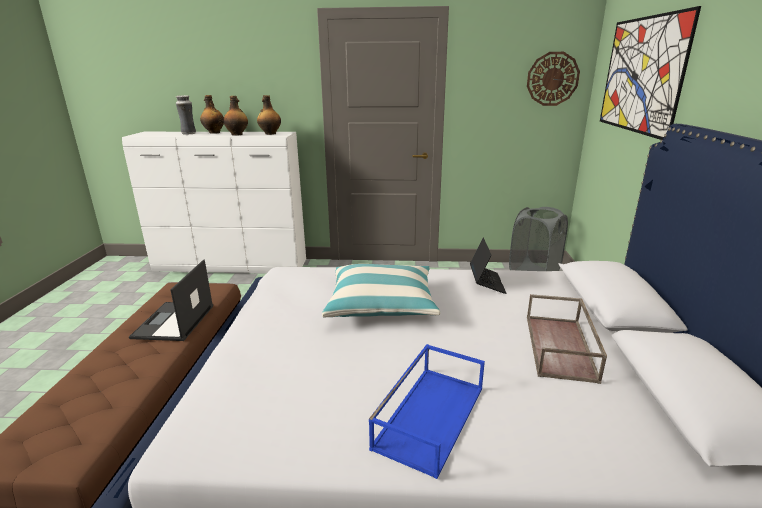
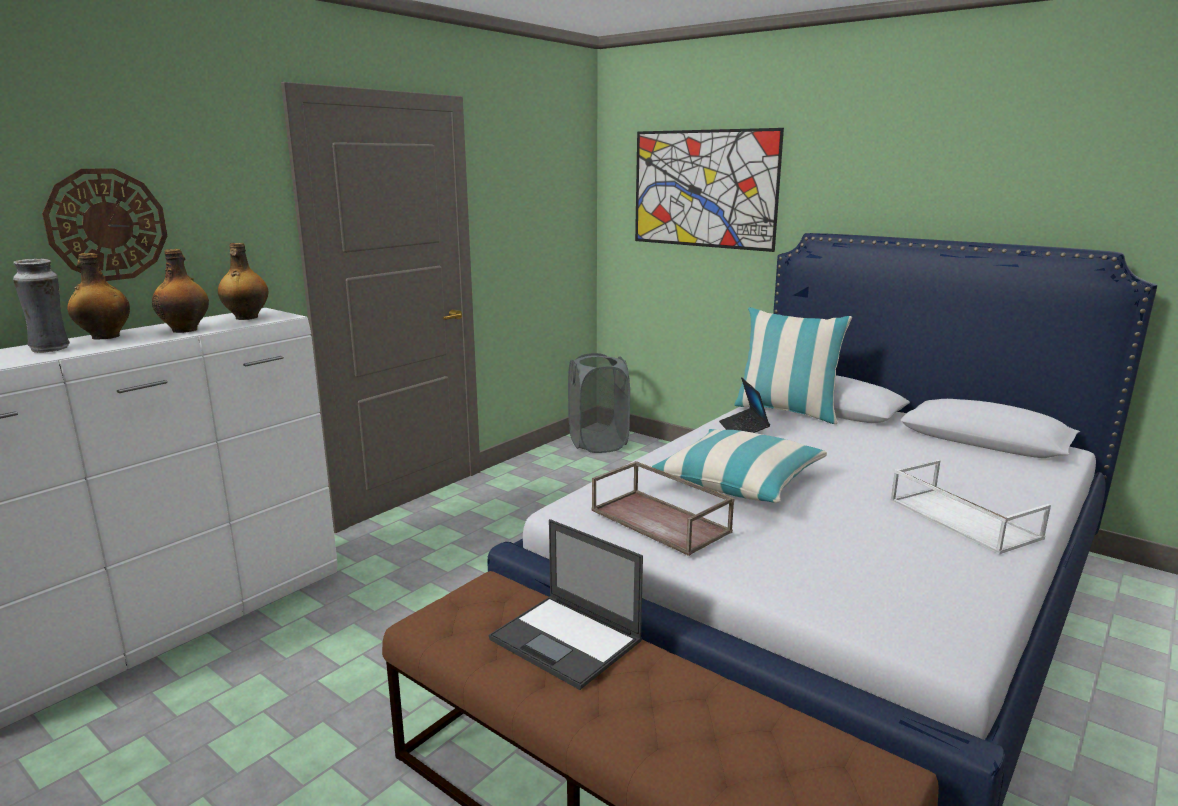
camera: 55 degrees left, 5 degrees down
blue tray [369,344,485,479] -> white tray [890,460,1051,555]
laptop [470,238,506,294] -> laptop turned 135 degrees counterclockwise [719,377,770,433]
wall clock [527,52,580,106] -> wall clock moved to [42,168,167,281]
brown tray [527,294,607,384] -> brown tray moved to [591,461,735,556]
none -> pillow [734,307,852,424]

